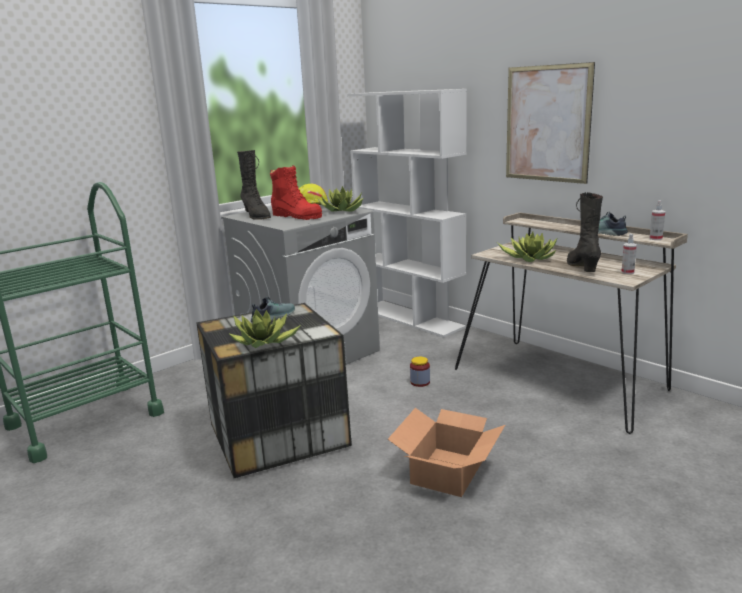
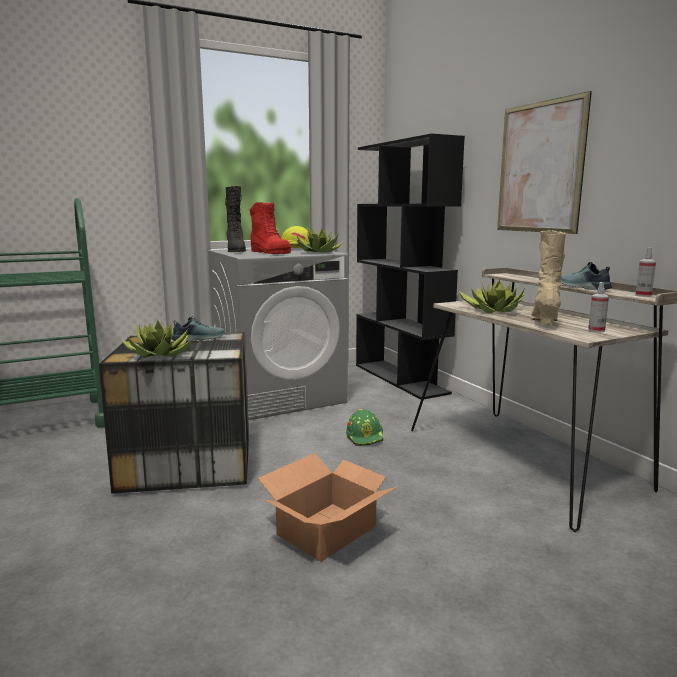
camera: 15 degrees right, 5 degrees down
white bookcase [347,89,467,338] -> black bookcase [356,133,465,400]
jar [410,357,430,387] -> green hard hat [346,409,385,446]
black boot [567,192,603,272] -> beige boot [530,230,566,325]

